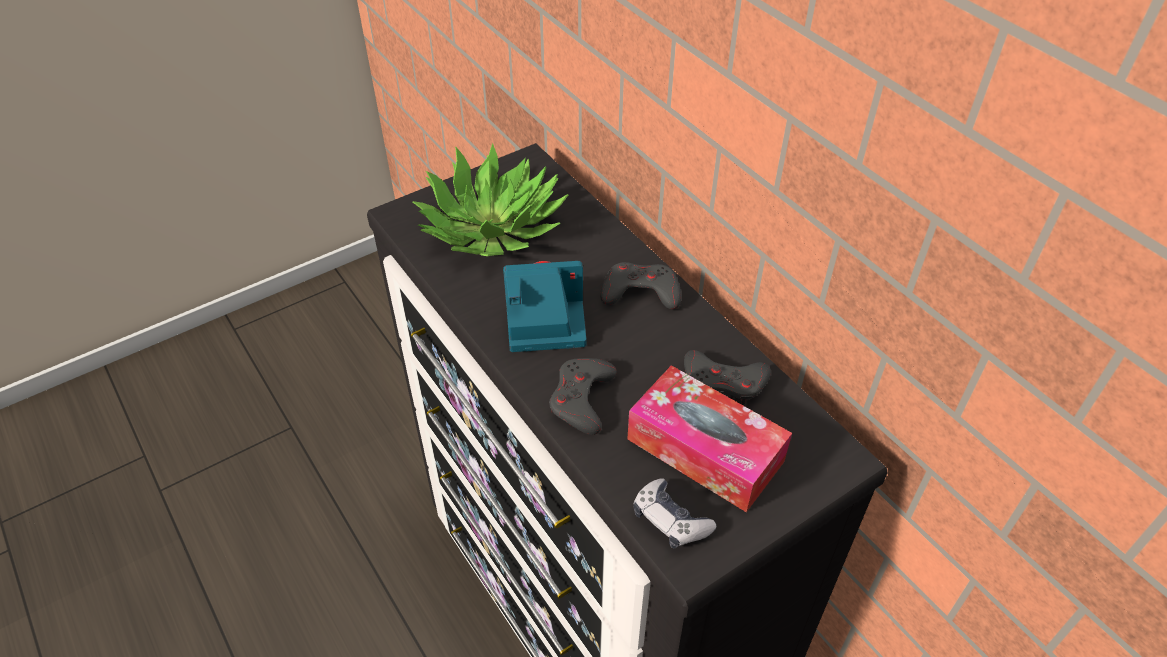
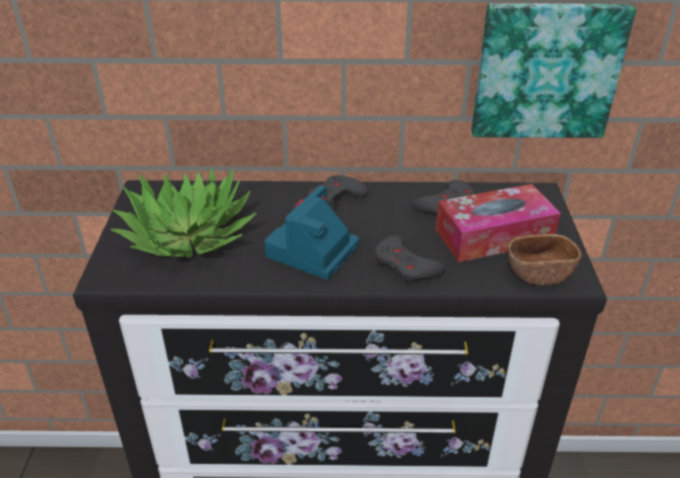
camera: 55 degrees left, 10 degrees down
game controller [633,478,717,549] -> brown bowl [508,234,581,285]
none -> picture [471,3,636,138]

